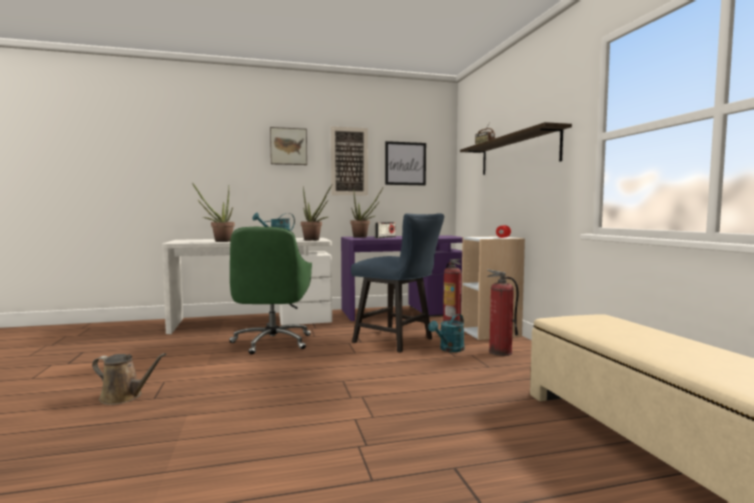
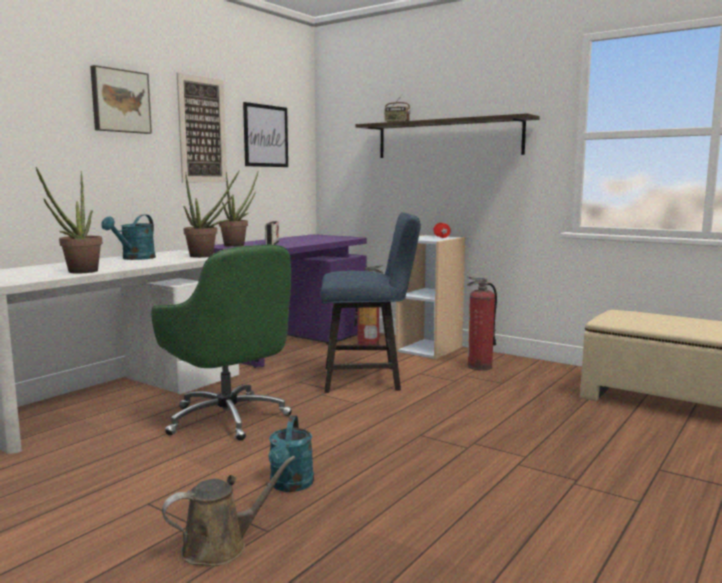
camera: 40 degrees left, 5 degrees up
turquoise watering can [428,314,465,352] -> turquoise watering can moved to [268,415,314,492]

